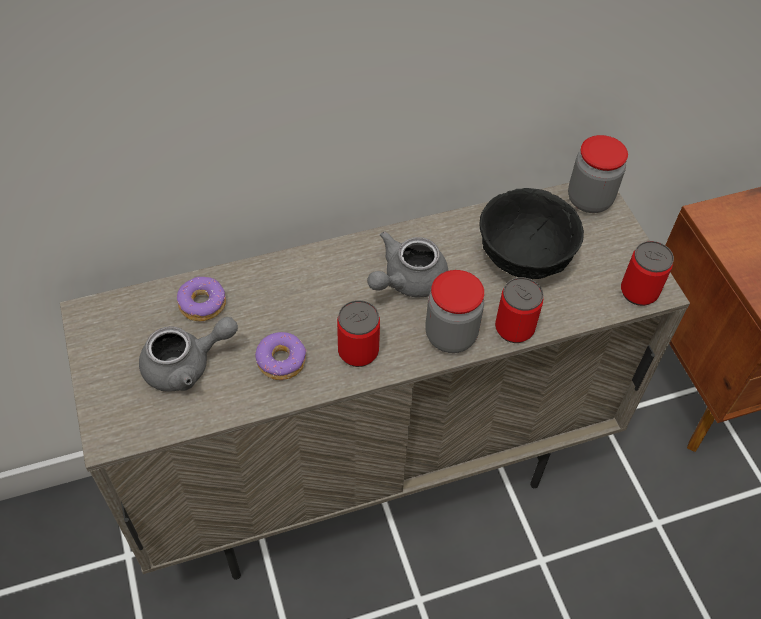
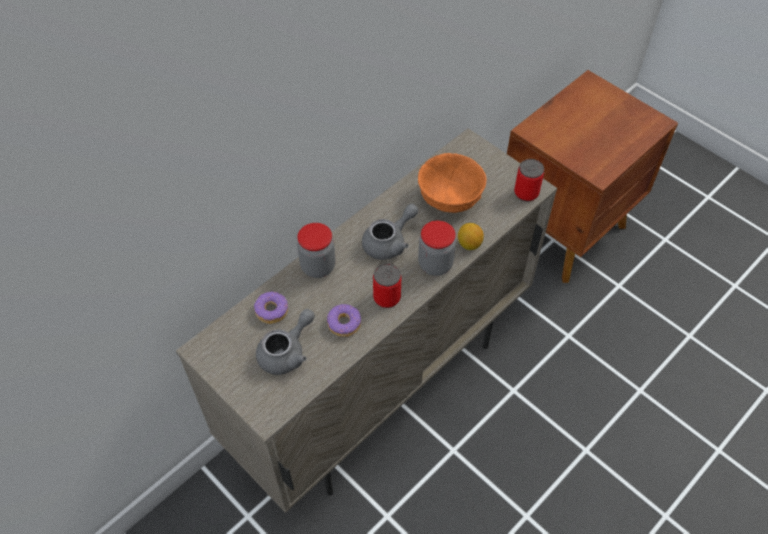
camera: 25 degrees left, 0 degrees up
grey teapot [367,231,448,297] -> grey teapot turned 150 degrees counterclockwise [362,204,418,260]
black bowl [480,188,584,279] -> orange bowl [418,153,487,213]
can [495,277,543,343] -> lemon [458,223,484,250]
jar [568,135,628,213] -> jar moved to [297,223,335,278]

